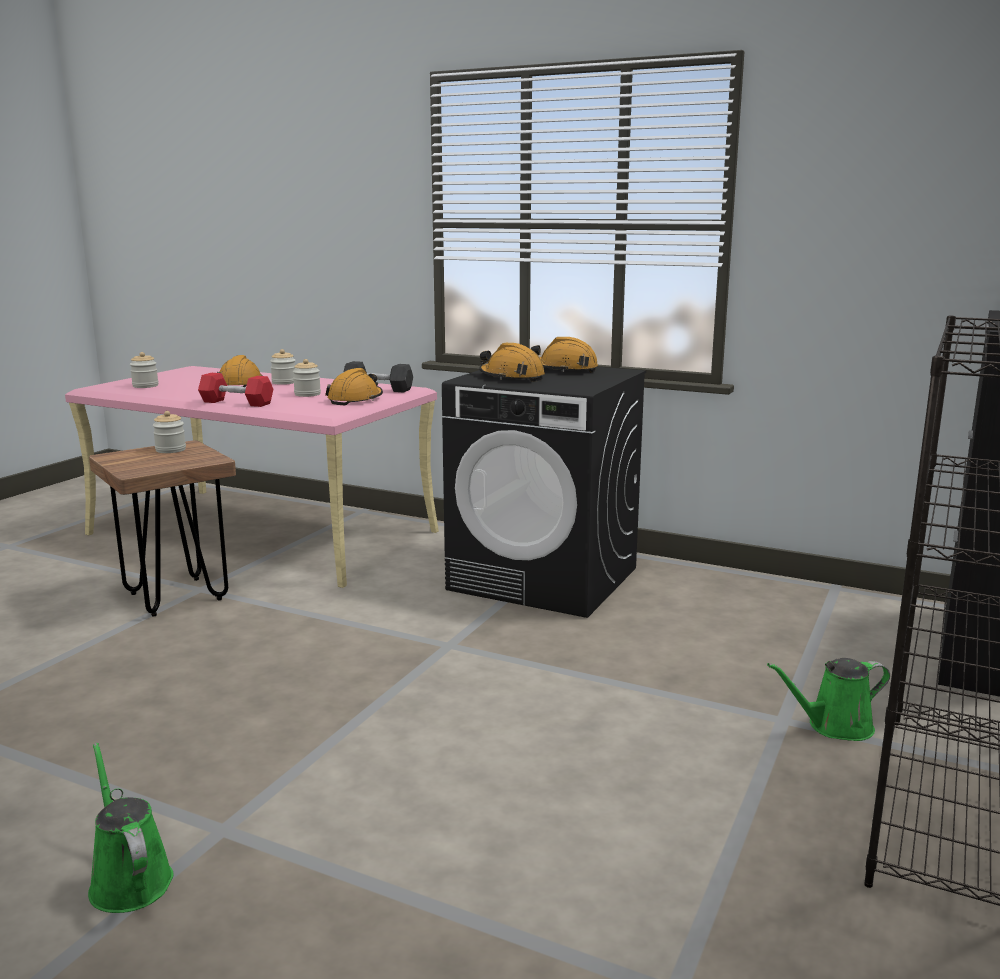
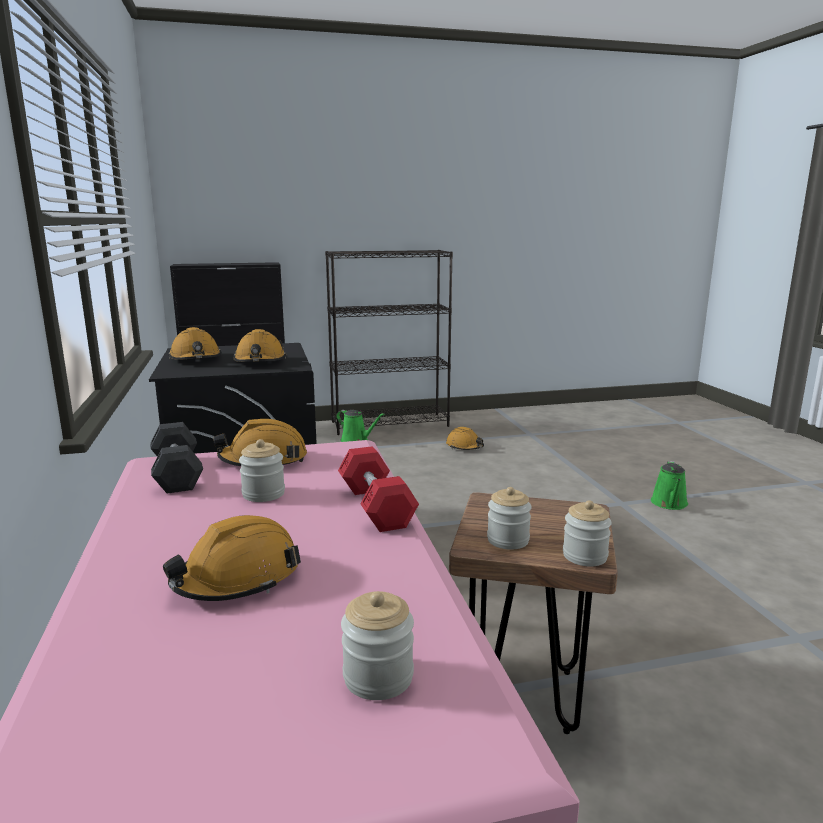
camera: 130 degrees left, 0 degrees up
jar [270,349,296,385] -> jar moved to [563,500,612,566]
none -> orange hard hat [446,427,484,450]

